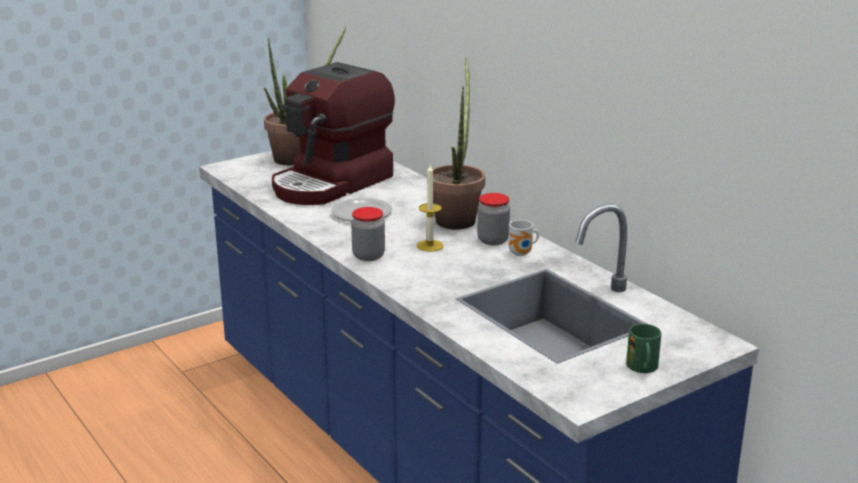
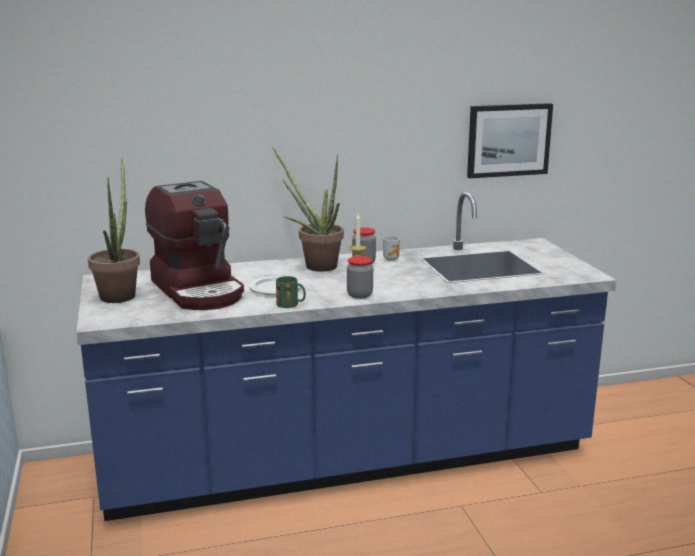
camera: 70 degrees left, 5 degrees down
green mug [626,324,661,373] -> green mug moved to [276,276,306,308]
none -> picture [467,103,553,178]

